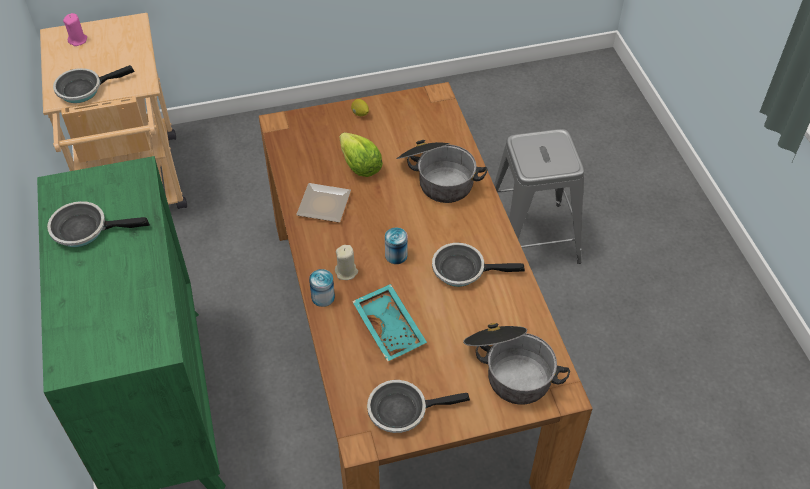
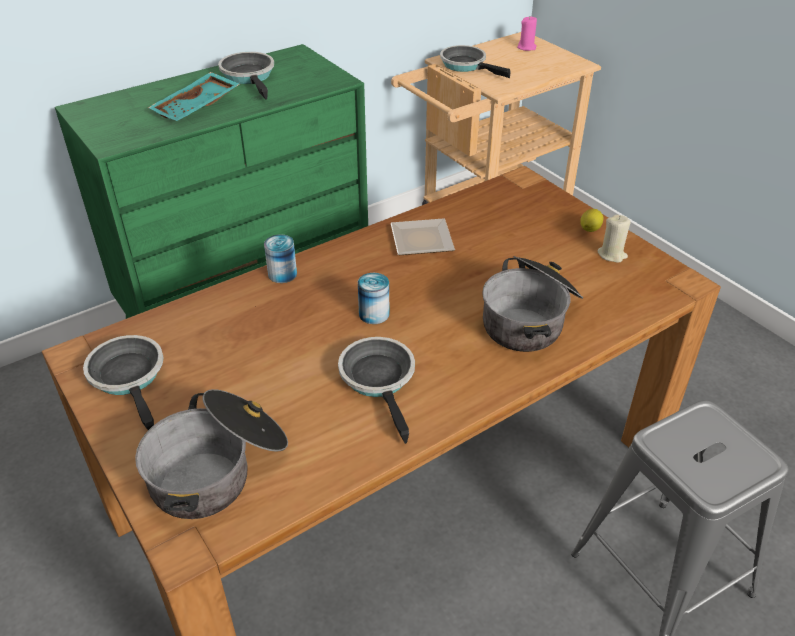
camera: 70 degrees right, 10 degrees down
beige candle [335,245,358,280] -> beige candle moved to [597,215,631,263]
lettuce [340,132,383,177] -> none
turquoise tray [352,284,427,362] -> turquoise tray moved to [148,72,240,121]

